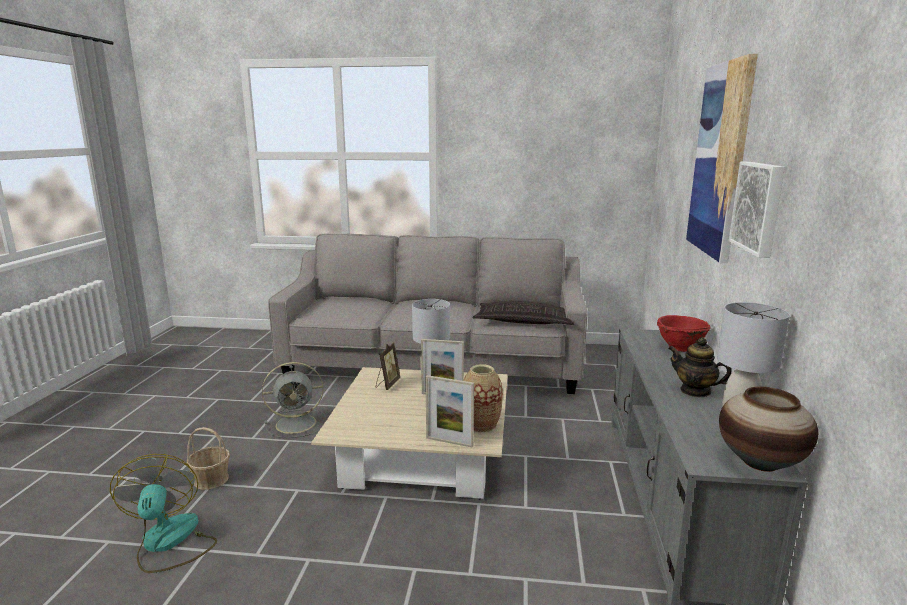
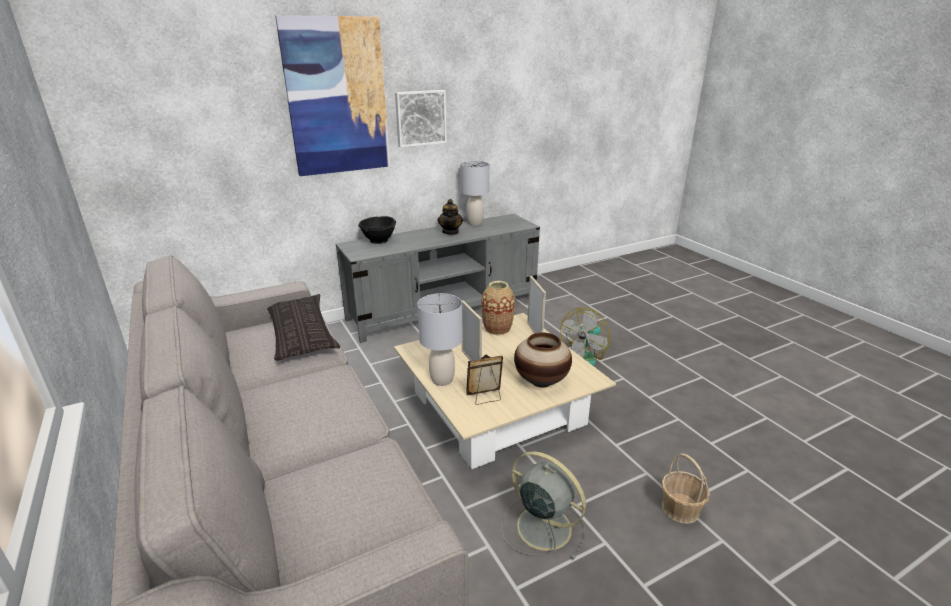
camera: 125 degrees left, 10 degrees up
fan [110,454,217,573] -> fan moved to [560,308,610,366]
red bowl [657,315,710,352] -> black bowl [358,216,396,244]
vase [719,386,818,472] -> vase moved to [514,332,572,387]

